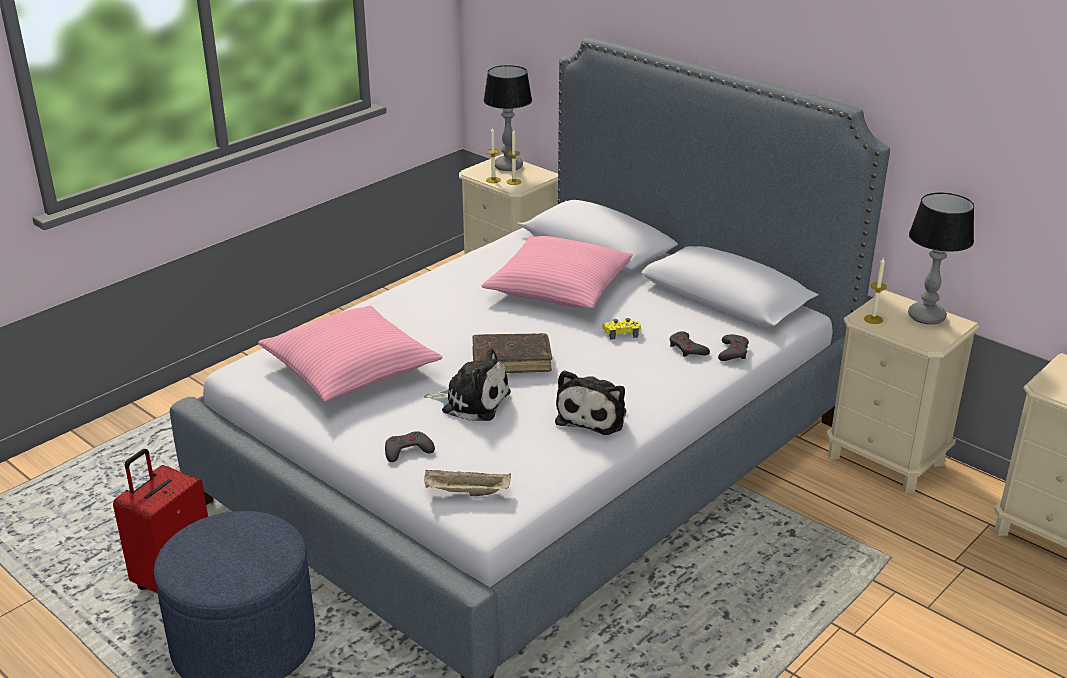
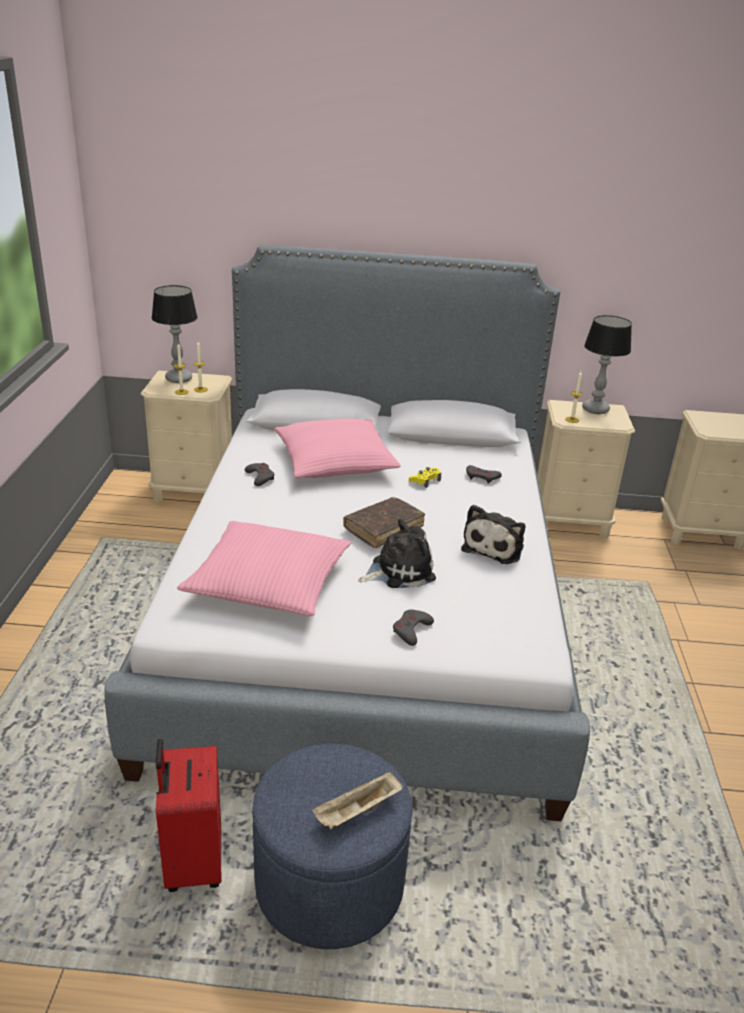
camera: 40 degrees left, 0 degrees up
beige tray [424,469,511,496] -> beige tray moved to [312,771,403,829]
plush toy [555,370,626,435] -> plush toy turned 45 degrees clockwise [461,505,525,564]
grey game controller [718,334,749,361] -> grey game controller moved to [245,463,275,486]

